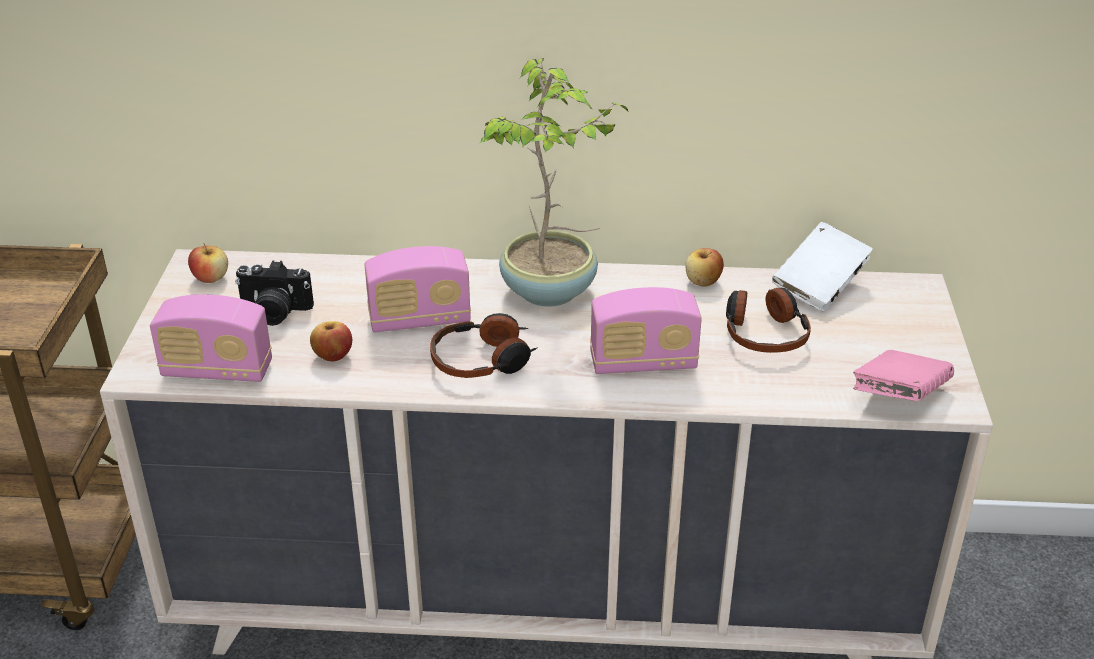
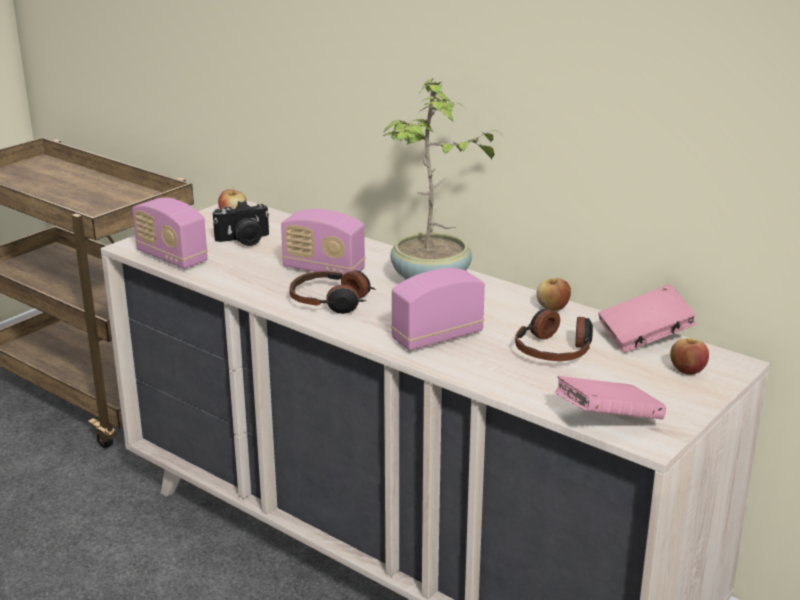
camera: 35 degrees right, 10 degrees down
camera [235,260,314,326] -> camera turned 60 degrees counterclockwise [213,201,269,246]
apple [310,321,352,361] -> apple moved to [670,338,709,375]
radio [590,287,702,374] -> radio turned 120 degrees clockwise [391,268,485,351]
white book [772,222,873,311] -> pink book [598,284,696,353]

